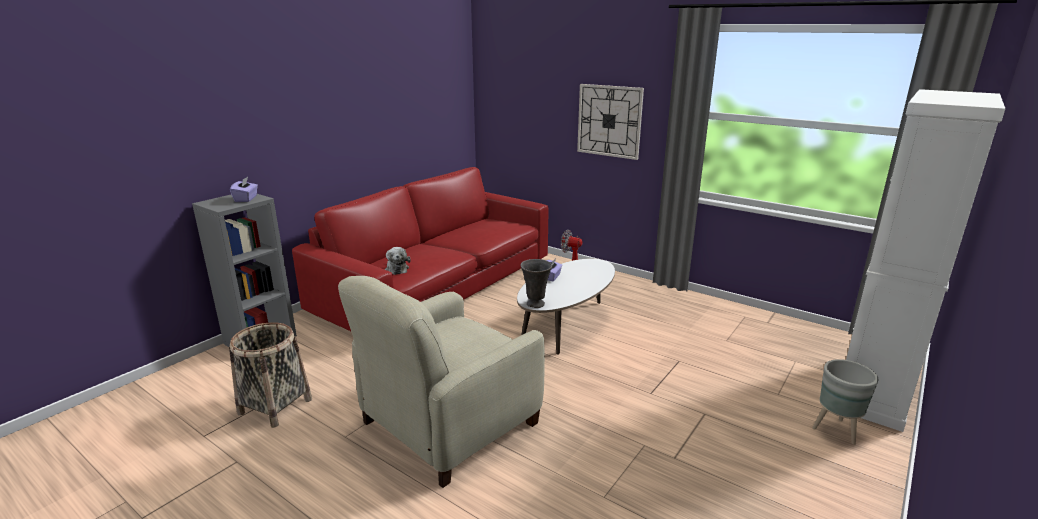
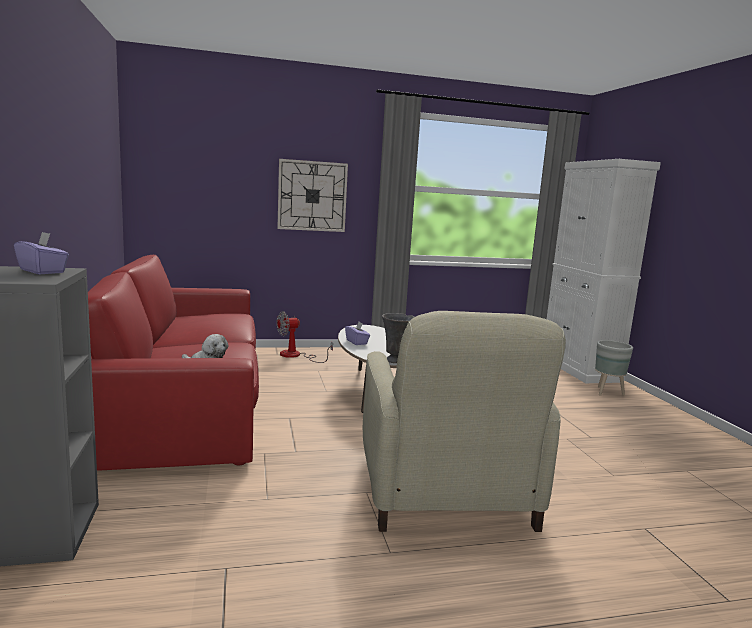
camera: 50 degrees left, 10 degrees down
basket [229,322,312,428] -> none

